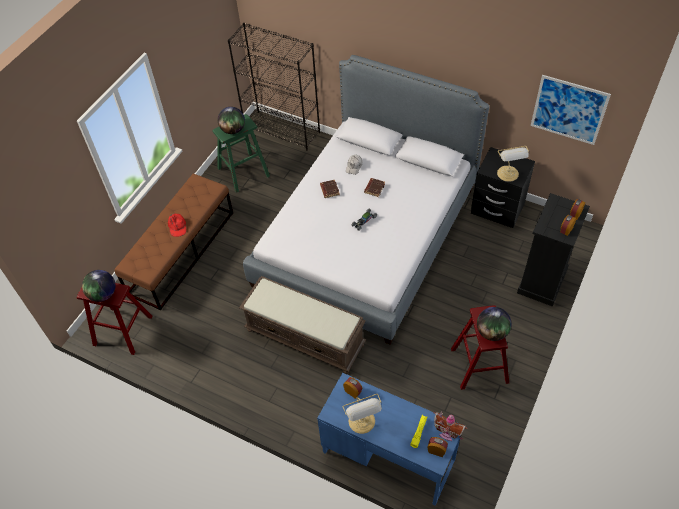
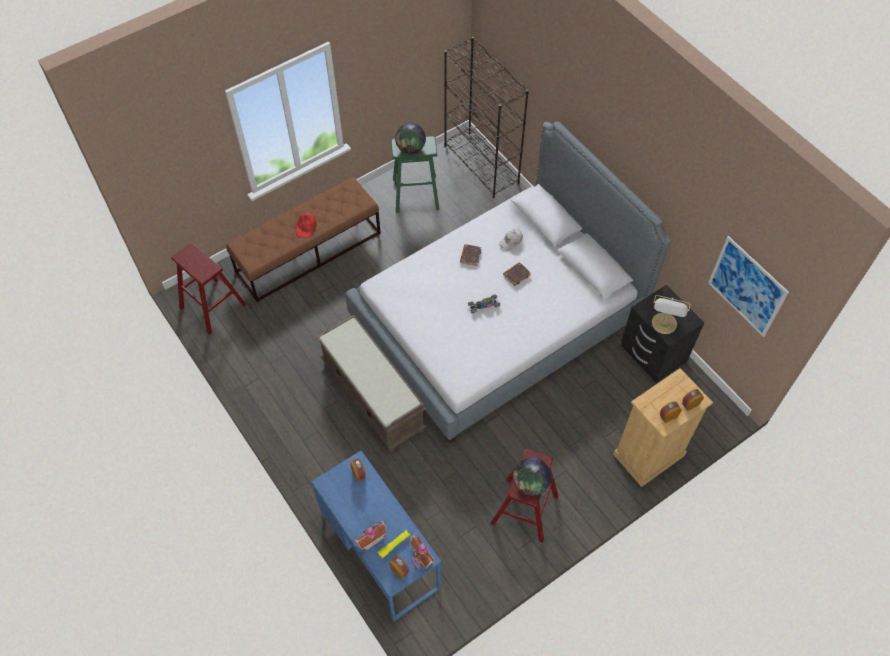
camera: 25 degrees right, 5 degrees up
globe [82,270,116,302] -> none
table lamp [343,394,382,434] -> none
black dresser [517,193,590,307] -> beige dresser [613,368,713,487]
none -> toy house [354,520,386,551]

